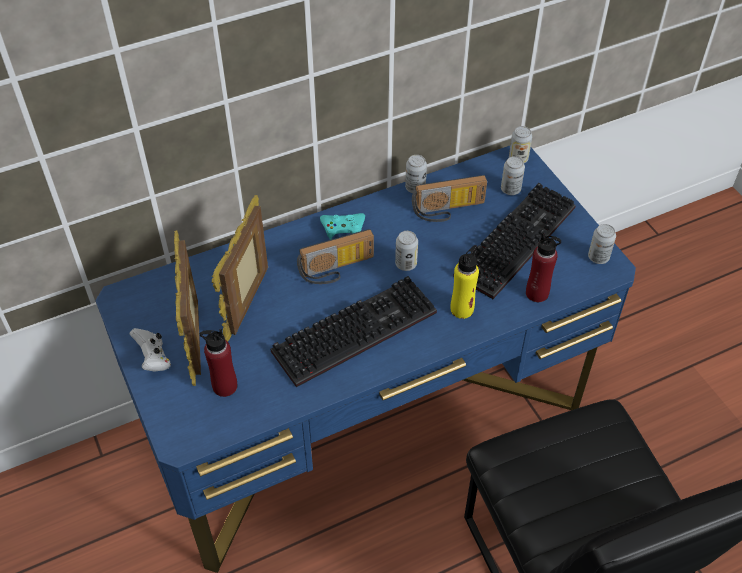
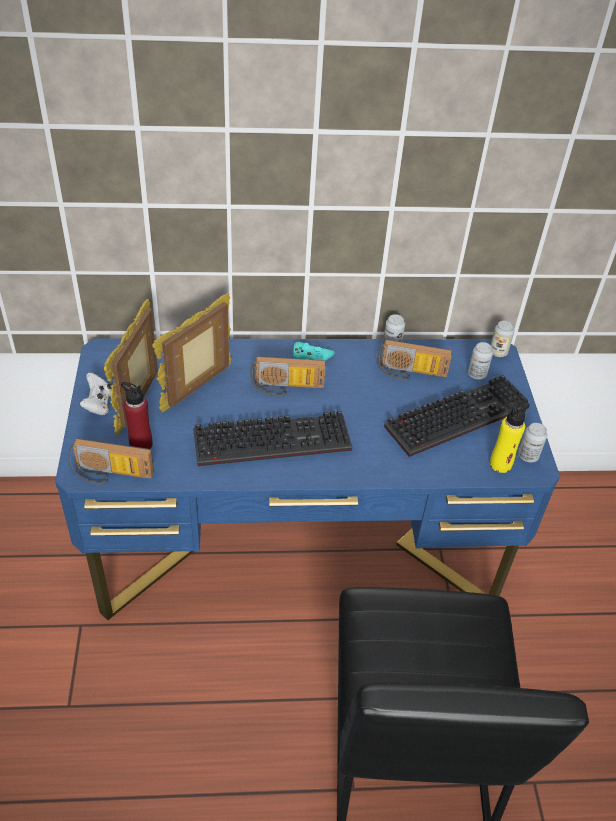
camera: 20 degrees right, 5 degrees down
can [395,231,418,271] -> none
yellow bottle [451,245,479,319] -> yellow bottle moved to [490,403,530,473]
red bottle [526,232,561,302] -> none
none -> radio [68,438,154,485]

